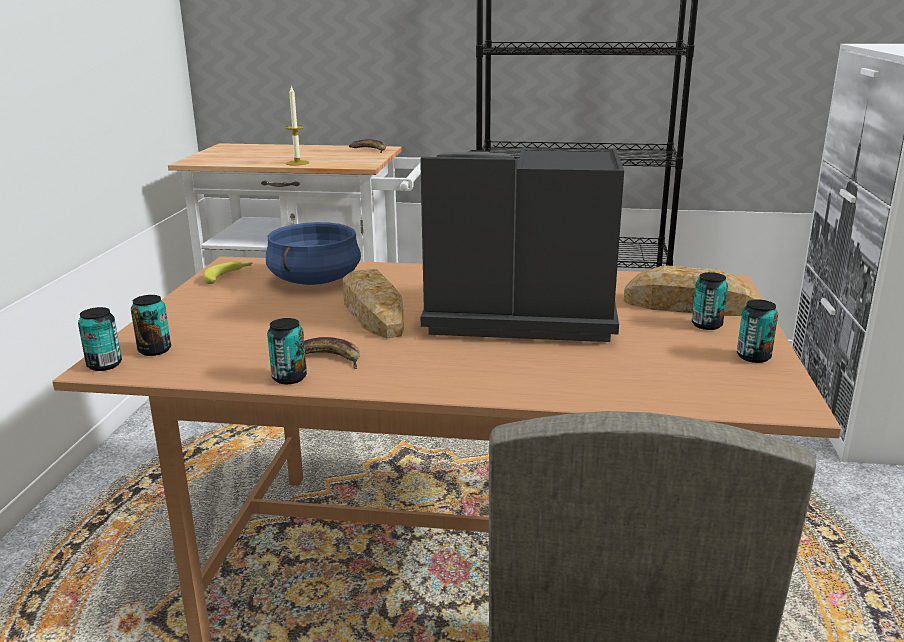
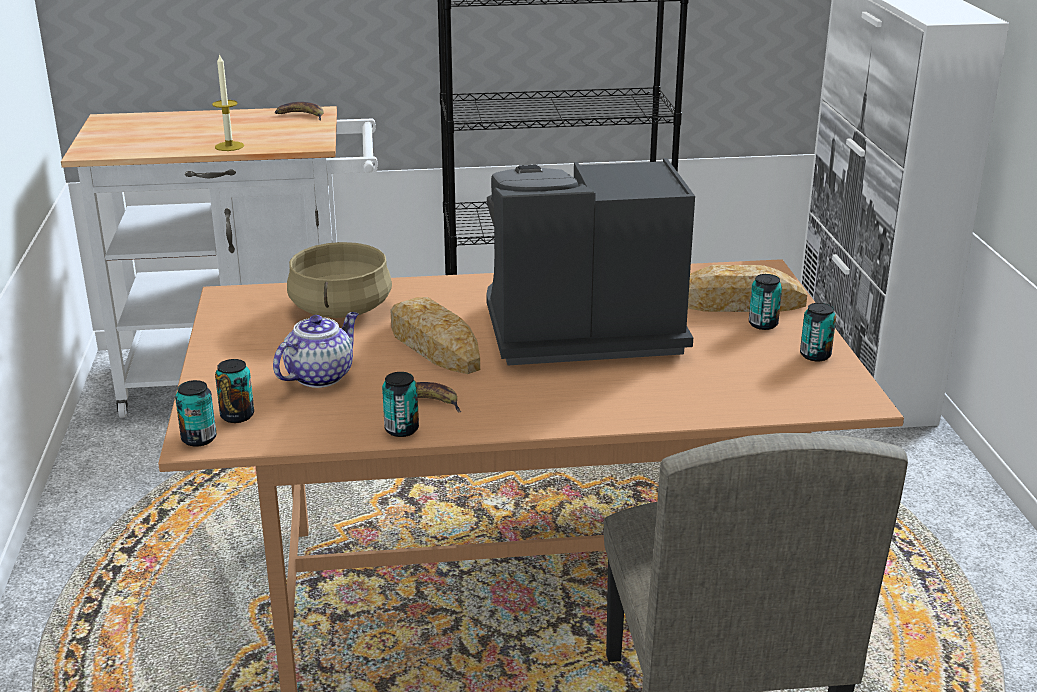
camera: 15 degrees left, 5 degrees up
banana [203,261,253,284] -> none
blue cooking pot [266,222,361,285] -> beige cooking pot [287,242,392,318]
none -> teapot [273,312,358,388]

